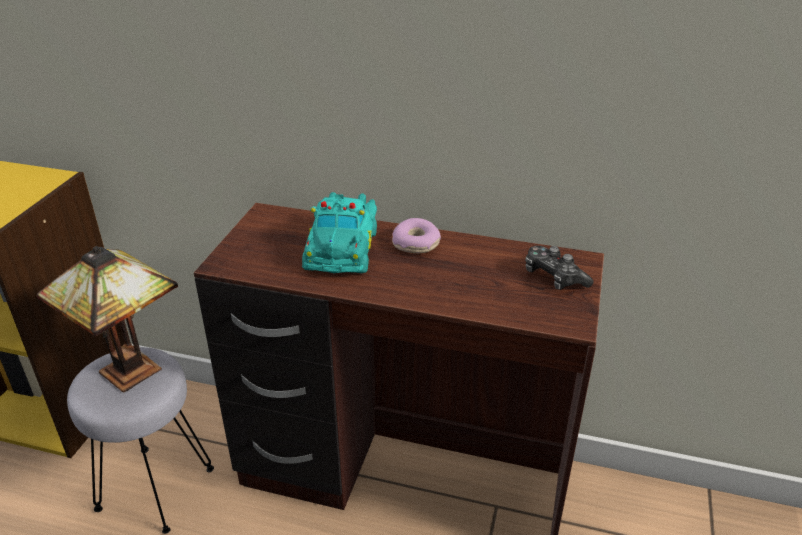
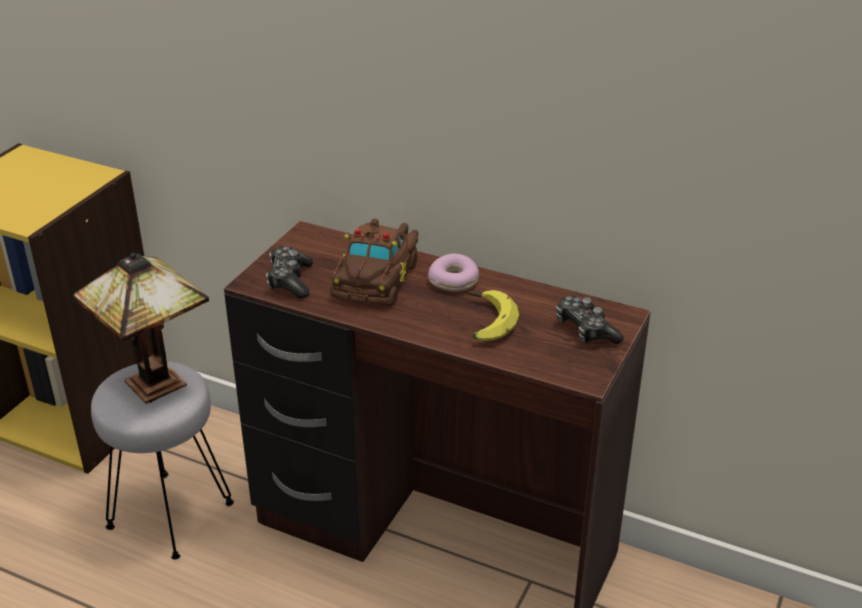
camera: 10 degrees right, 0 degrees up
turquoise toy car [302,192,377,273] -> brown toy car [330,219,418,306]
none -> game controller [266,246,313,298]
none -> banana [468,290,519,341]

